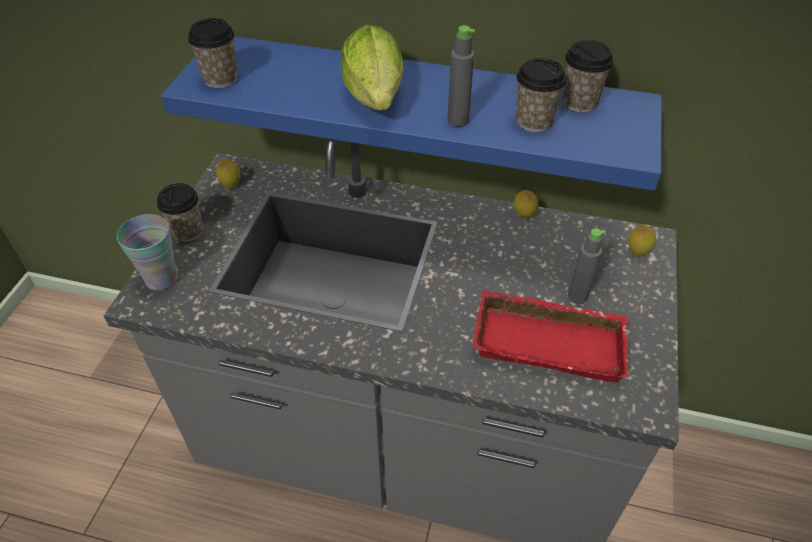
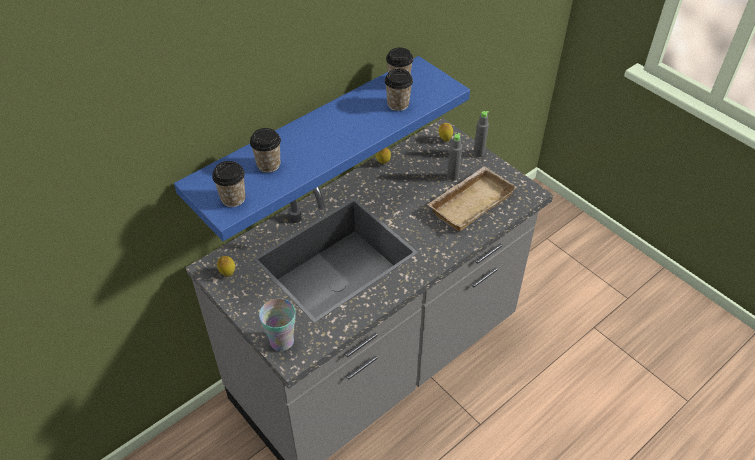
camera: 55 degrees left, 0 degrees up
cup [157,183,203,242] -> cup moved to [250,128,281,173]
lettuce [341,25,404,110] -> none
grey bottle [447,25,475,127] -> grey bottle moved to [473,111,489,157]
red tray [472,290,628,382] -> beige tray [427,166,517,231]

